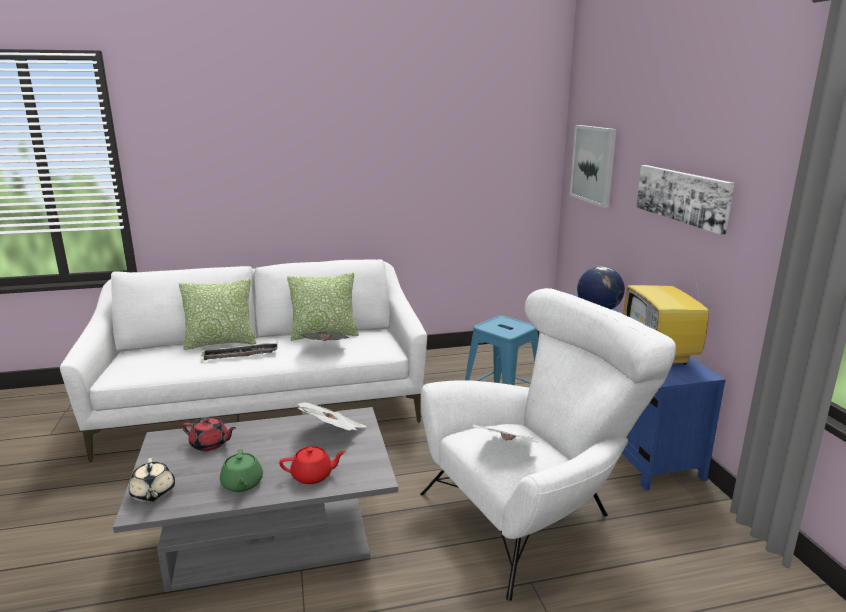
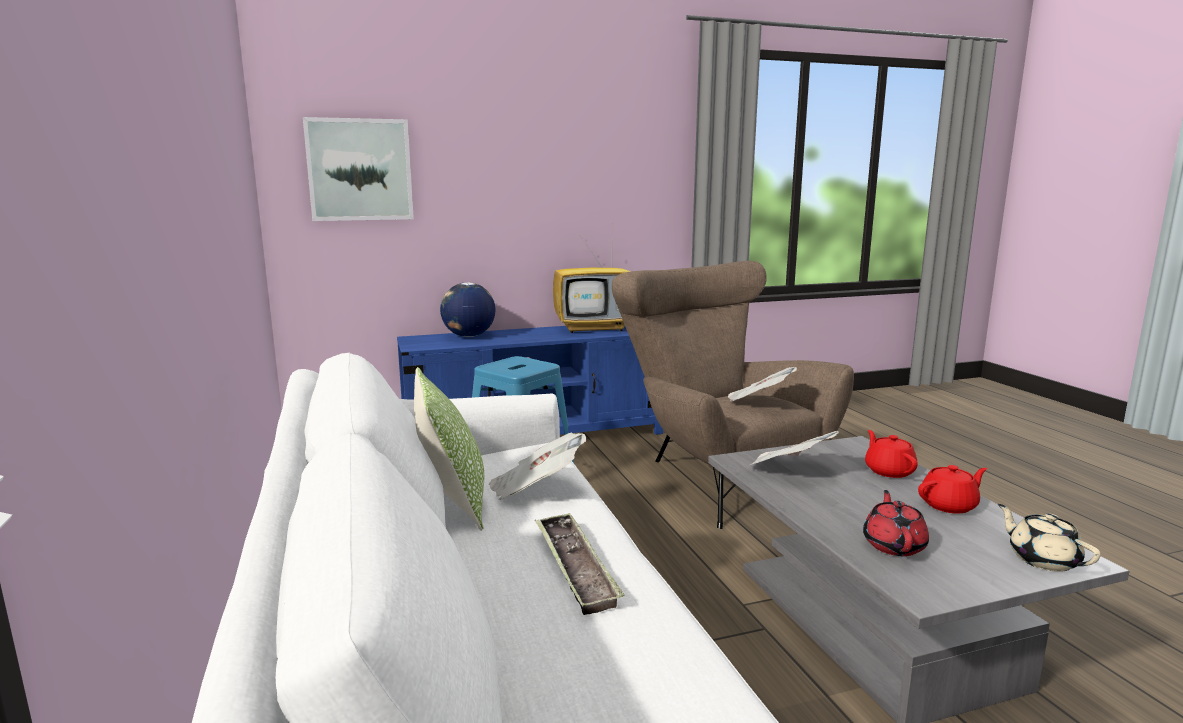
camera: 95 degrees left, 5 degrees down
beige teapot [129,458,175,502] -> beige teapot turned 90 degrees counterclockwise [998,504,1101,572]
pillow [179,279,257,350] -> none
green teapot [220,449,263,492] -> red teapot [918,465,987,514]
white armchair [420,288,676,601] -> brown armchair [612,261,854,529]
picture [636,165,735,235] -> none

